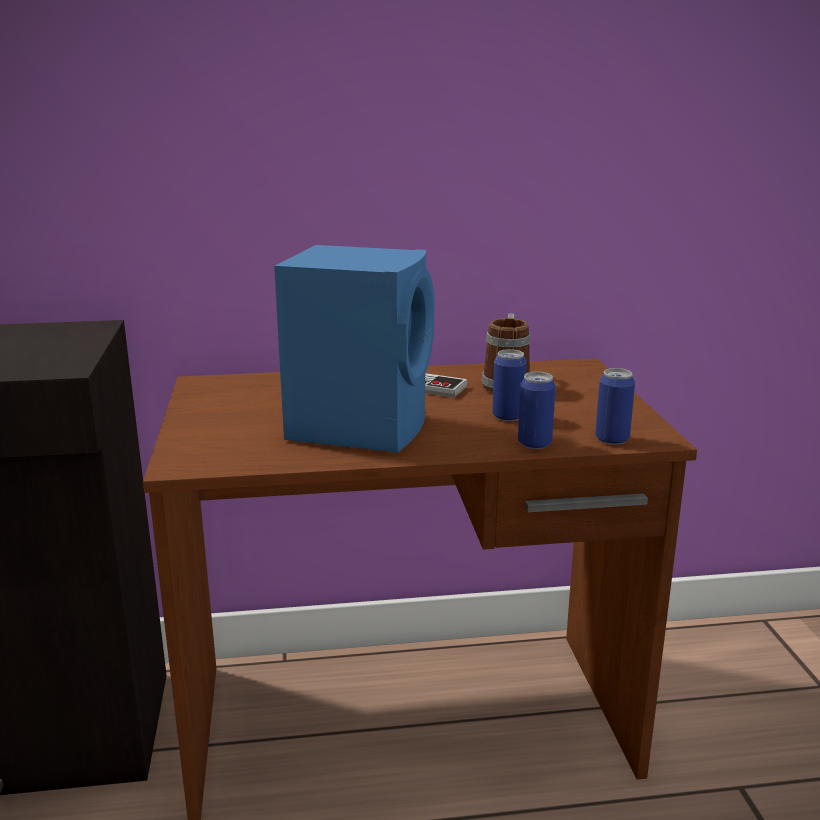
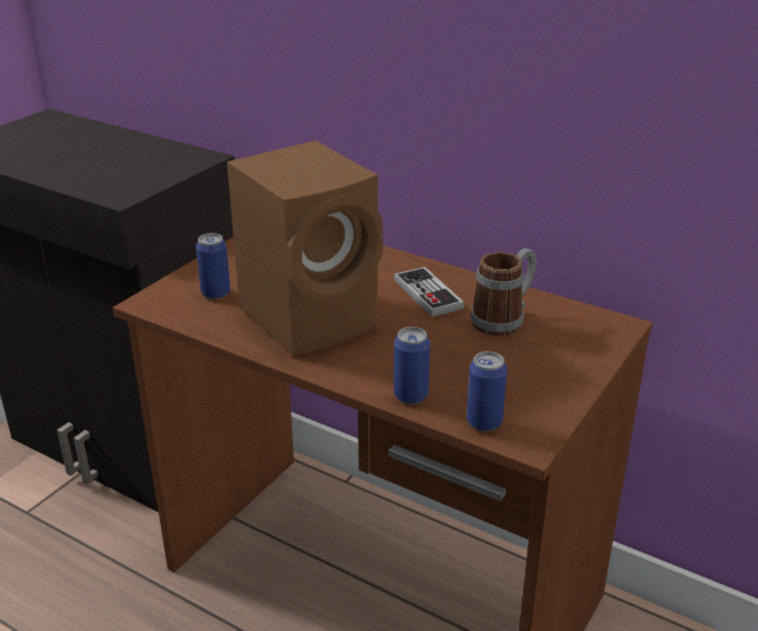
camera: 40 degrees right, 10 degrees up
blue speaker [274,245,434,453] -> brown speaker [227,140,383,356]
can [492,349,527,421] -> can moved to [196,233,230,299]

